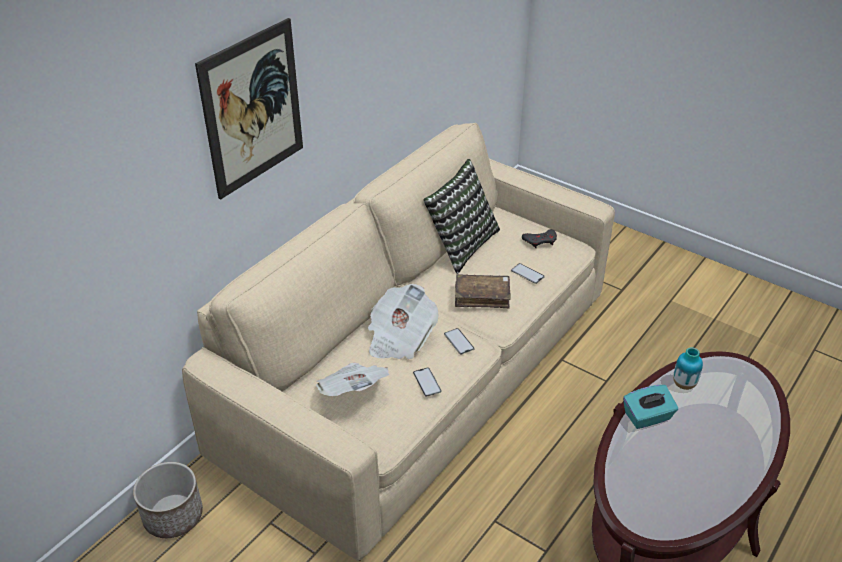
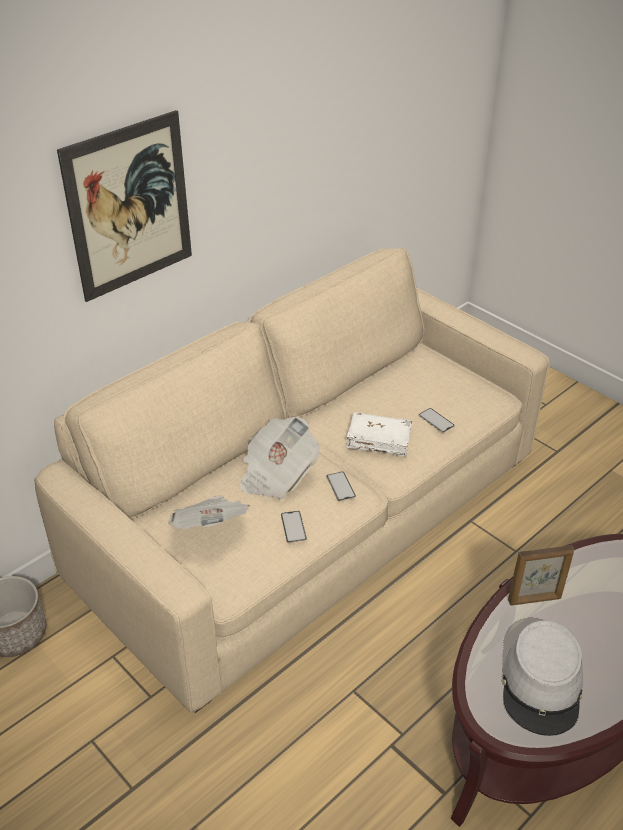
camera: 10 degrees right, 0 degrees up
pillow [423,159,500,274] -> none
brown book [455,274,511,308] -> white book [346,412,412,456]
grey game controller [522,229,557,248] -> none
turquoise tissue box [623,385,678,429] -> picture frame [508,545,574,605]
vase [673,347,703,390] -> none
none -> grey hat [503,621,583,736]

